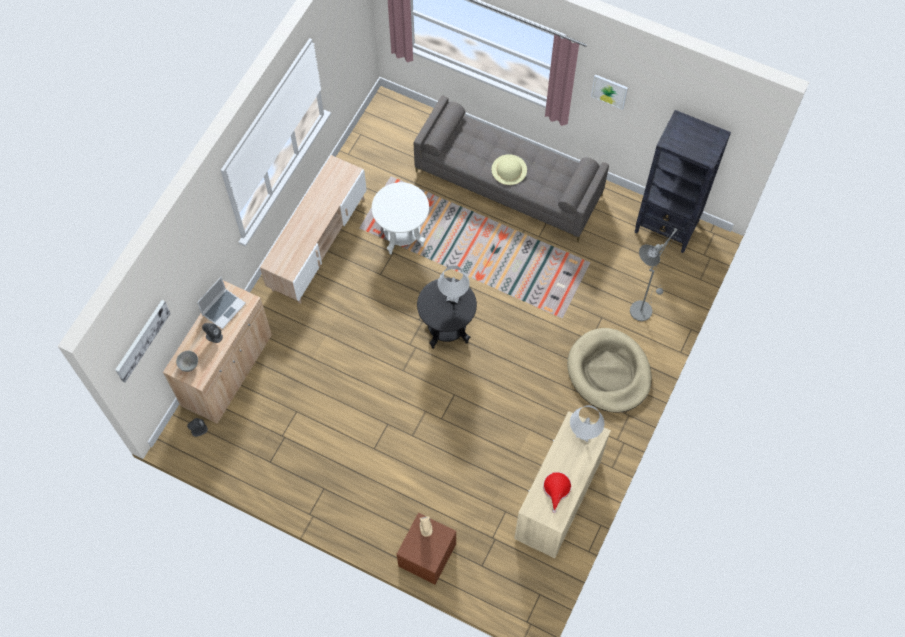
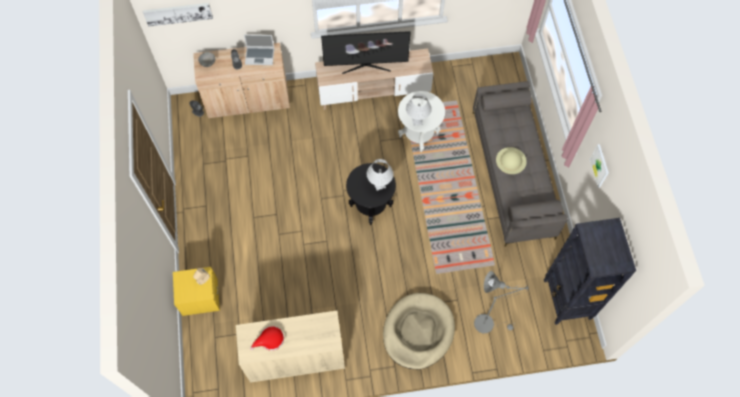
camera: 55 degrees right, 0 degrees up
brown nightstand [396,513,456,585] -> yellow nightstand [173,267,220,316]
white table lamp [570,405,604,442] -> white table lamp moved to [406,93,432,126]
none -> television [321,31,410,74]

